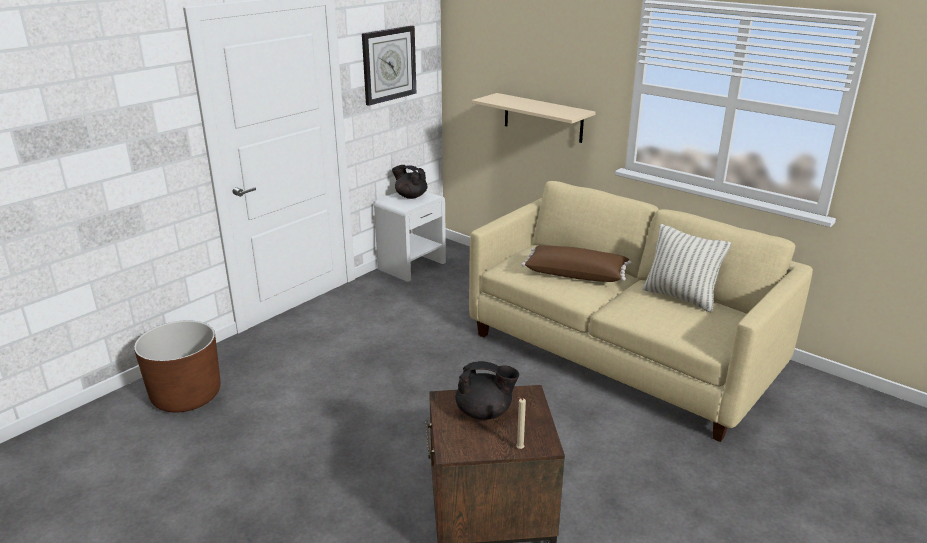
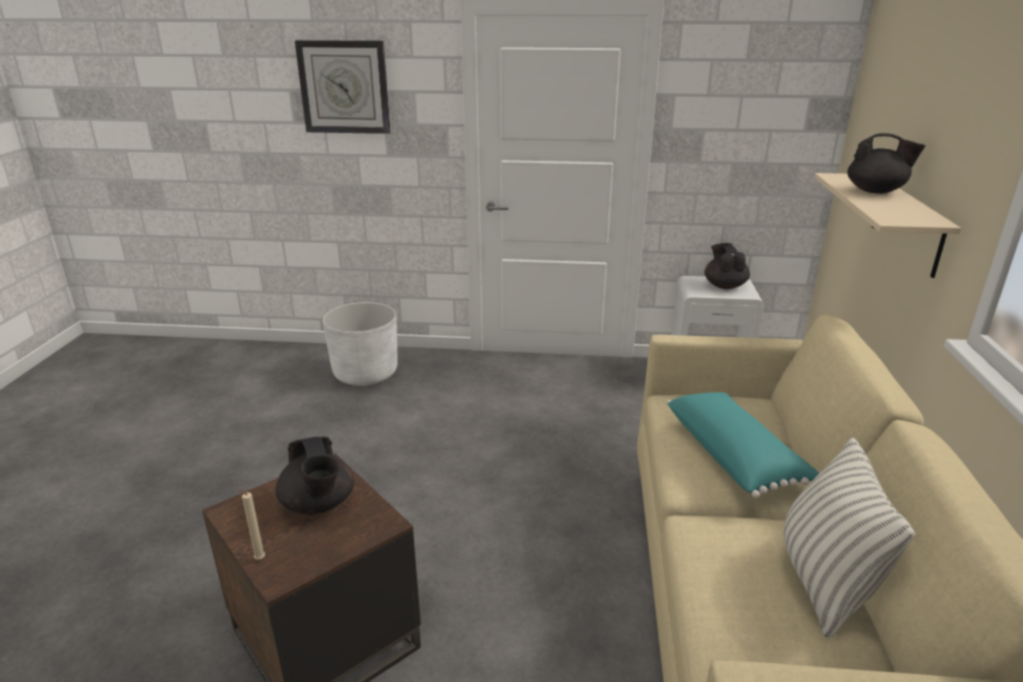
camera: 55 degrees right, 0 degrees up
brown planter [134,320,221,413] -> white planter [323,302,397,386]
wall clock [362,26,416,106] -> wall clock moved to [295,40,391,134]
brown pillow [522,245,632,282] -> turquoise pillow [666,392,819,498]
none -> black teapot [847,133,926,194]

